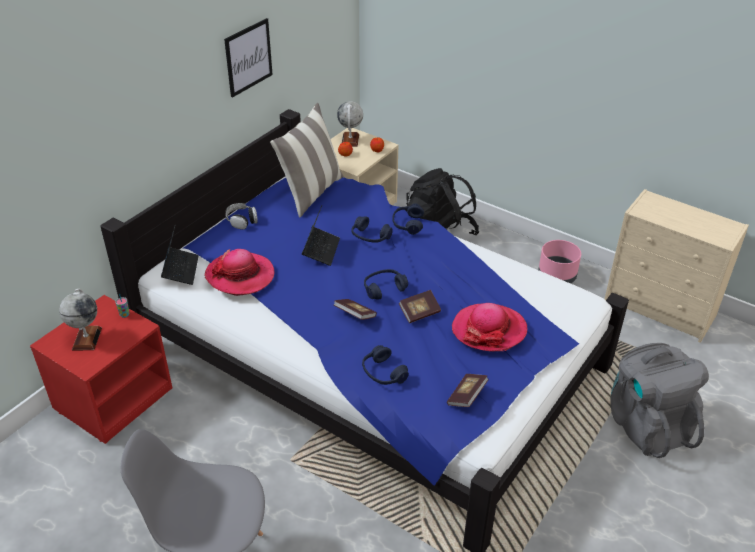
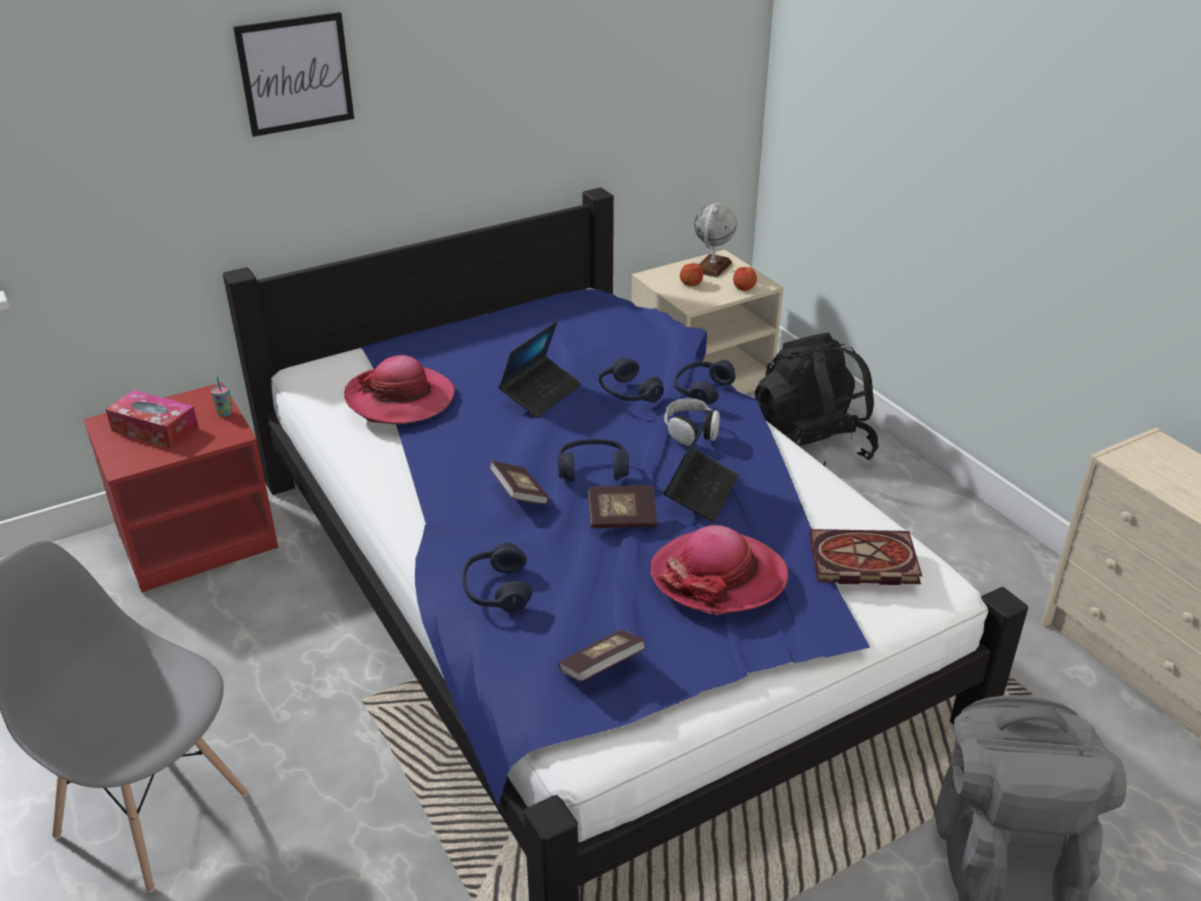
camera: 25 degrees right, 5 degrees down
globe [59,289,102,350] -> tissue box [105,390,199,449]
laptop [161,226,199,285] -> laptop moved to [663,409,739,522]
picture [224,18,273,98] -> picture moved to [233,12,354,137]
headphones [225,203,258,230] -> headphones moved to [664,399,720,446]
pillow [270,103,343,217] -> none
pink planter [538,240,581,283] -> none
none -> book [809,529,922,585]

